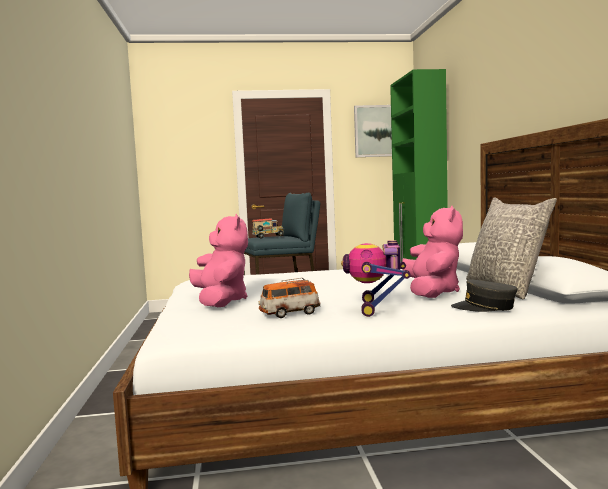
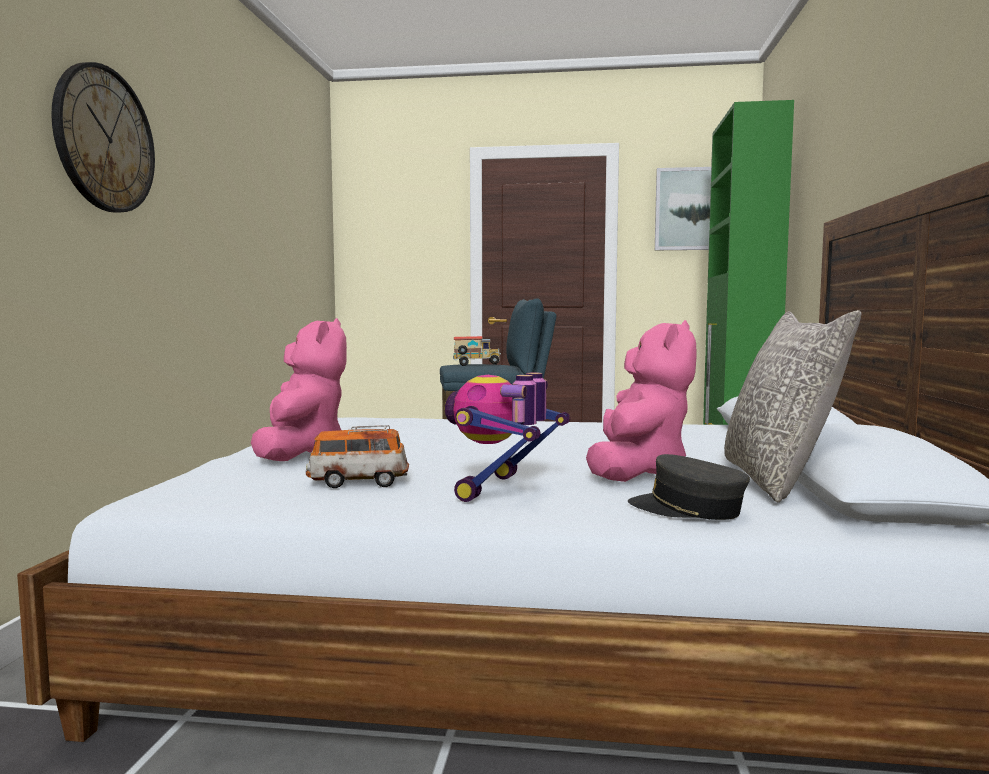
camera: 15 degrees right, 0 degrees up
none -> wall clock [51,62,155,213]

